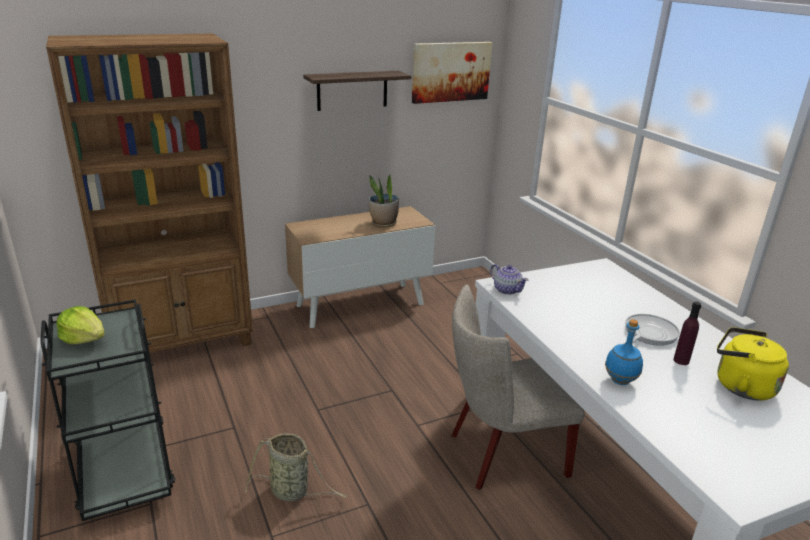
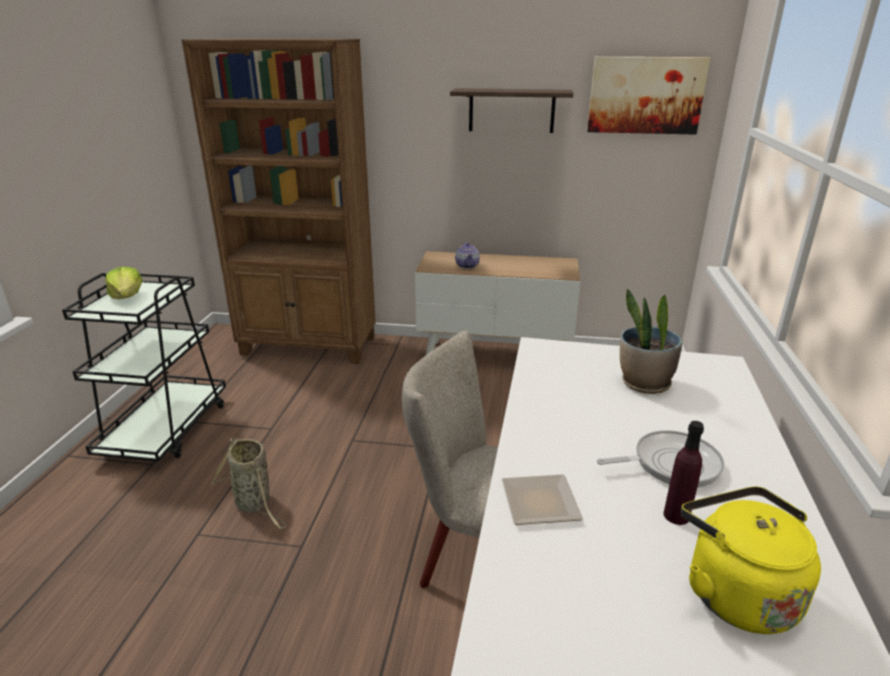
camera: 35 degrees right, 0 degrees up
potted plant [369,175,399,227] -> potted plant moved to [620,289,682,394]
teapot [490,264,528,295] -> teapot moved to [455,243,480,269]
blue bottle [605,319,643,385] -> plate [502,474,583,525]

